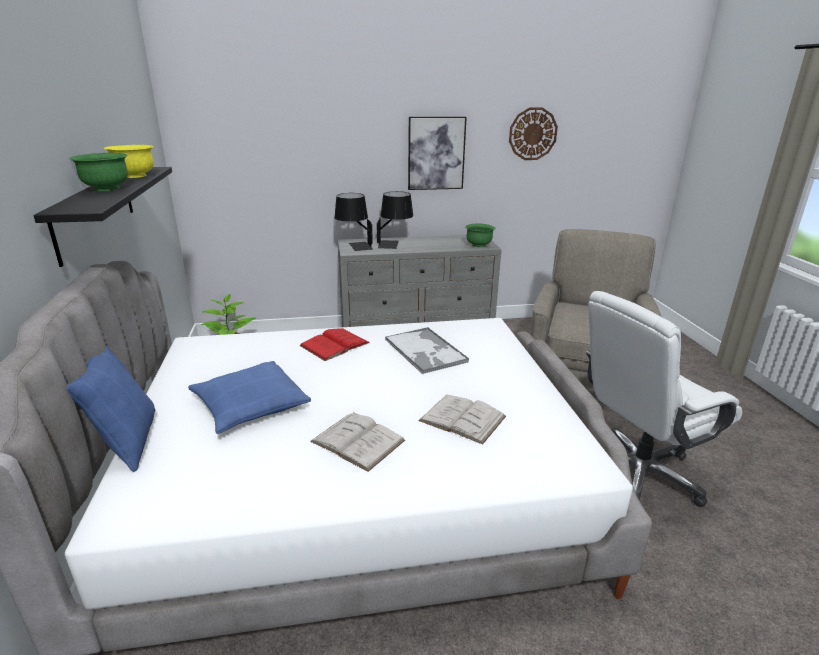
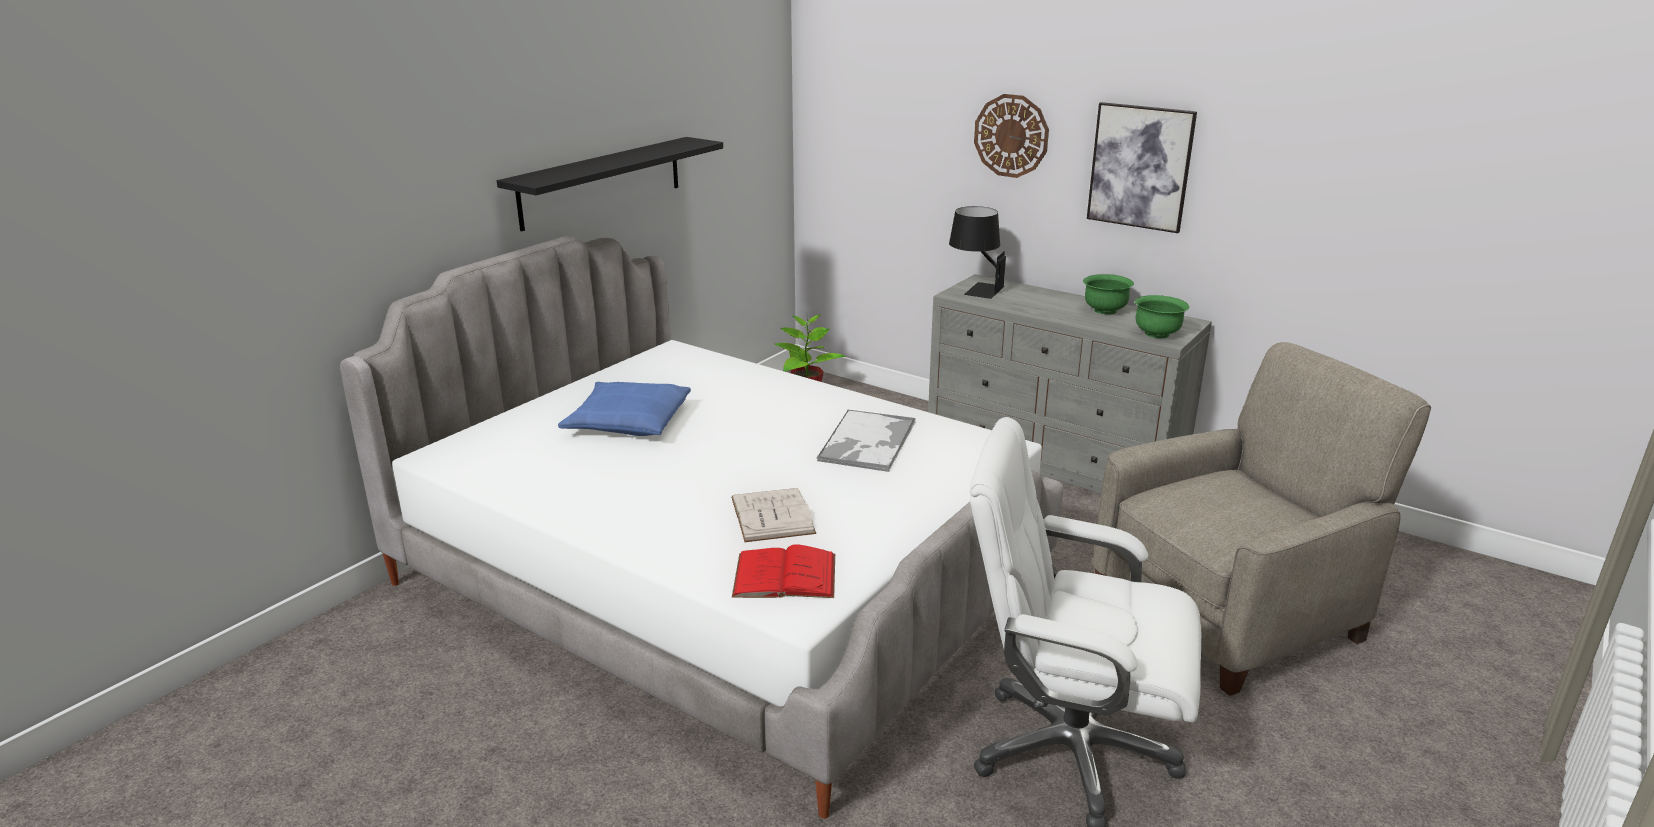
camera: 45 degrees right, 0 degrees up
blue pillow [66,345,155,472] -> none
green bowl [70,153,128,191] -> green bowl moved to [1083,274,1134,315]
yellow bowl [104,145,154,178] -> none
red book [300,328,370,361] -> red book moved to [732,544,835,598]
white book [310,412,405,472] -> none
black table lamp [377,191,413,249] -> none
wall clock [509,107,558,160] -> wall clock moved to [974,94,1049,178]

